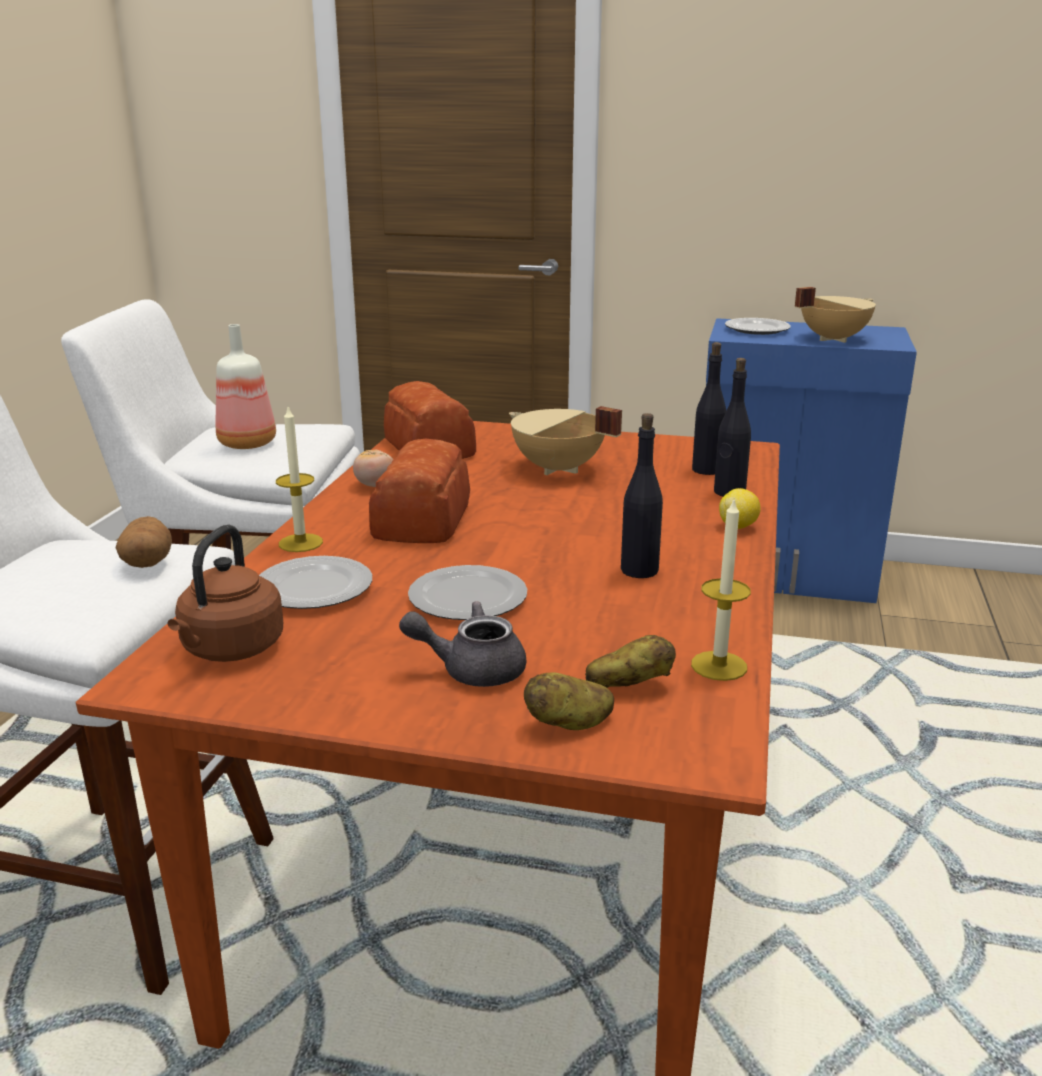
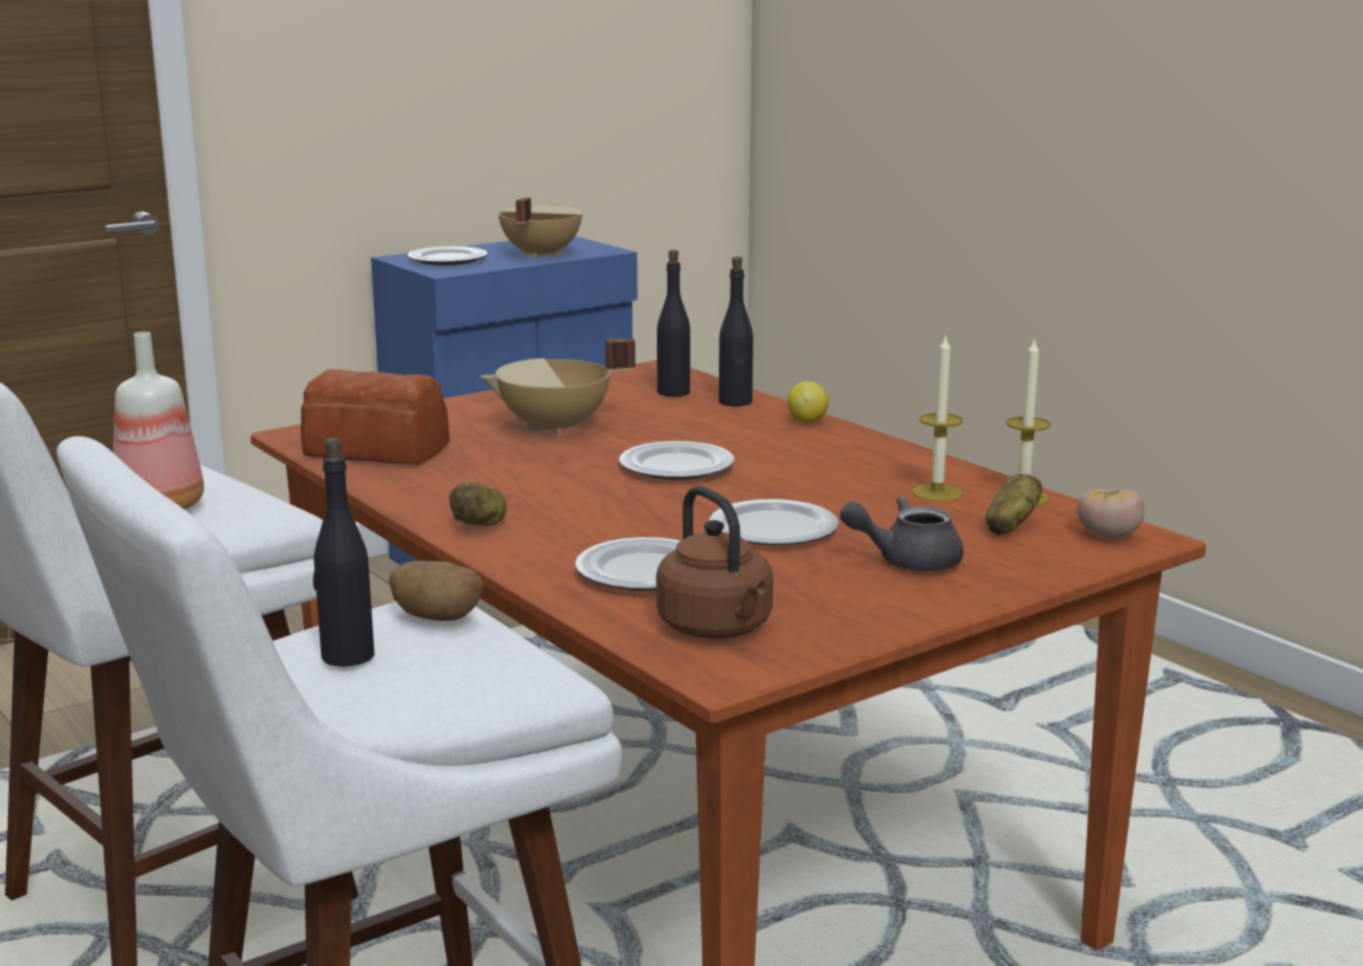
camera: 50 degrees left, 5 degrees down
candle [276,407,323,552] -> candle moved to [912,334,963,502]
tomato [353,450,394,487] -> tomato moved to [1077,488,1145,539]
bread [369,439,470,543] -> none
grey teapot [399,601,526,687] -> grey teapot turned 45 degrees clockwise [840,497,964,571]
potato [524,672,614,730] -> potato moved to [449,482,507,526]
black bottle [621,413,663,578] -> black bottle moved to [313,438,374,667]
none -> plate [619,441,734,480]

